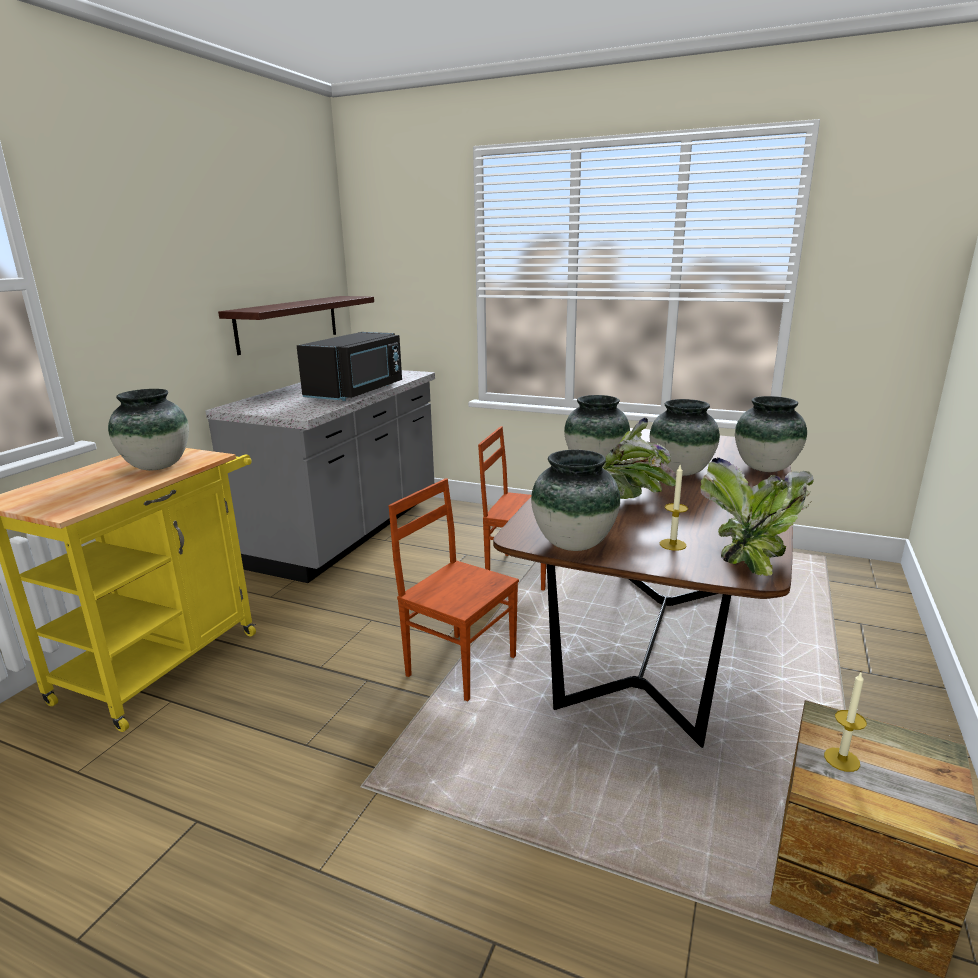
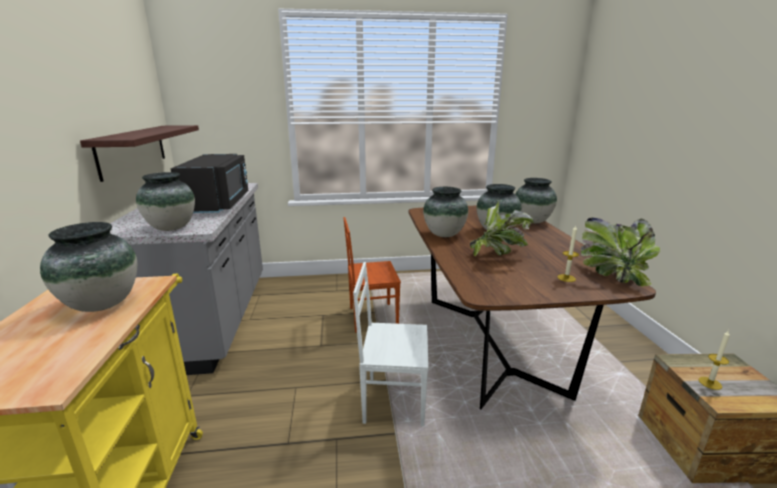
camera: 30 degrees left, 0 degrees up
brown chair [388,478,519,702] -> white chair [353,262,429,426]
vase [531,450,620,551] -> vase moved to [136,172,195,231]

